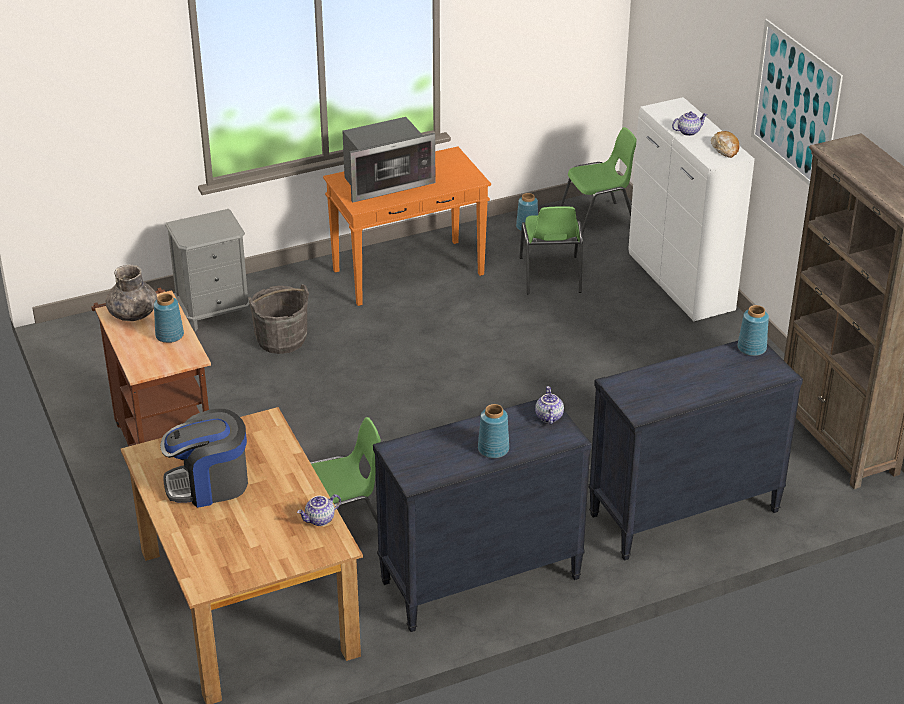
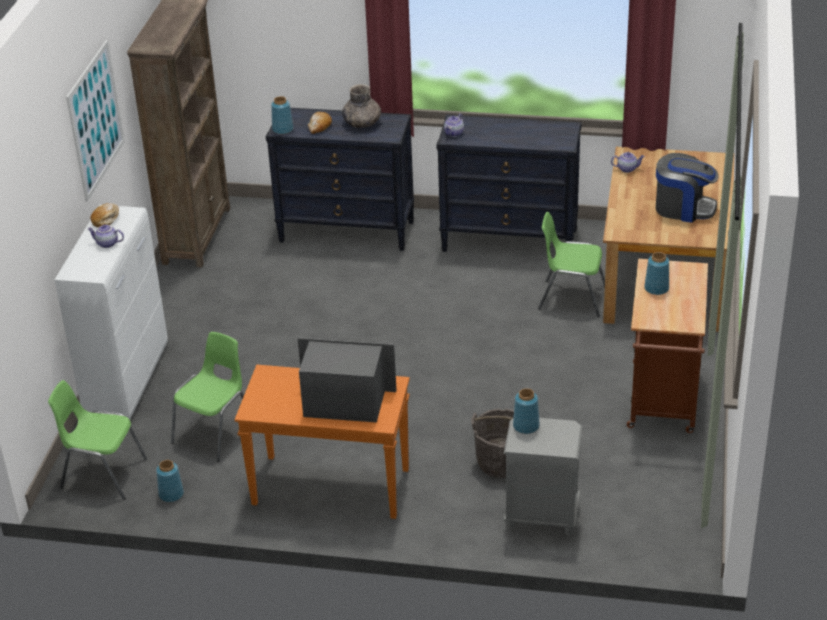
camera: 145 degrees left, 0 degrees up
grey vase [106,265,157,321] -> grey vase moved to [342,84,381,128]
blue vase [478,404,509,458] -> blue vase moved to [513,388,540,434]
none -> bread [308,112,332,134]

